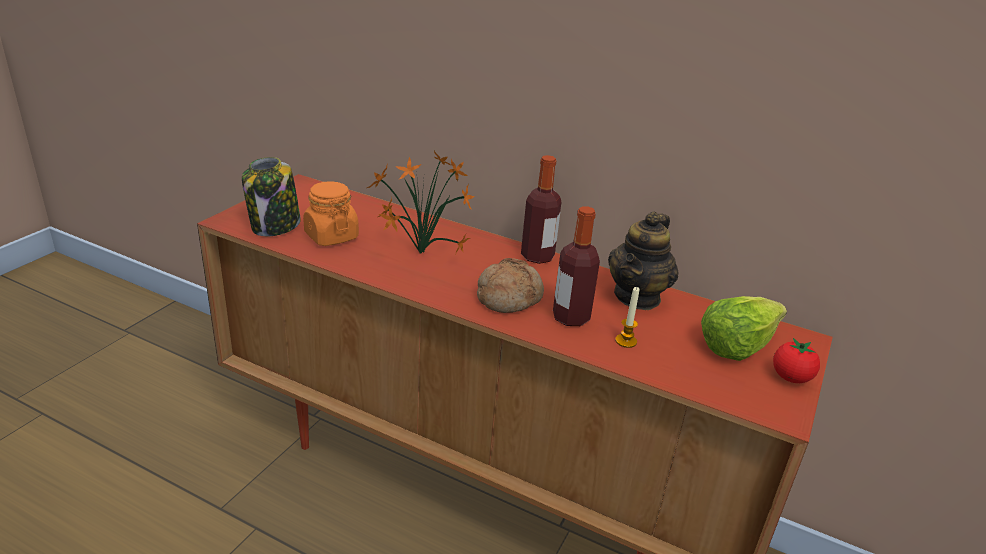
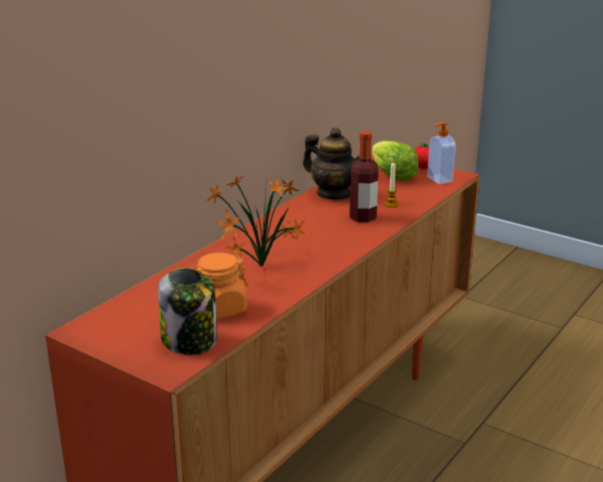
camera: 80 degrees left, 5 degrees down
bread [477,258,544,313] -> none
bottle [521,155,561,264] -> none
none -> soap dispenser [427,122,456,184]

